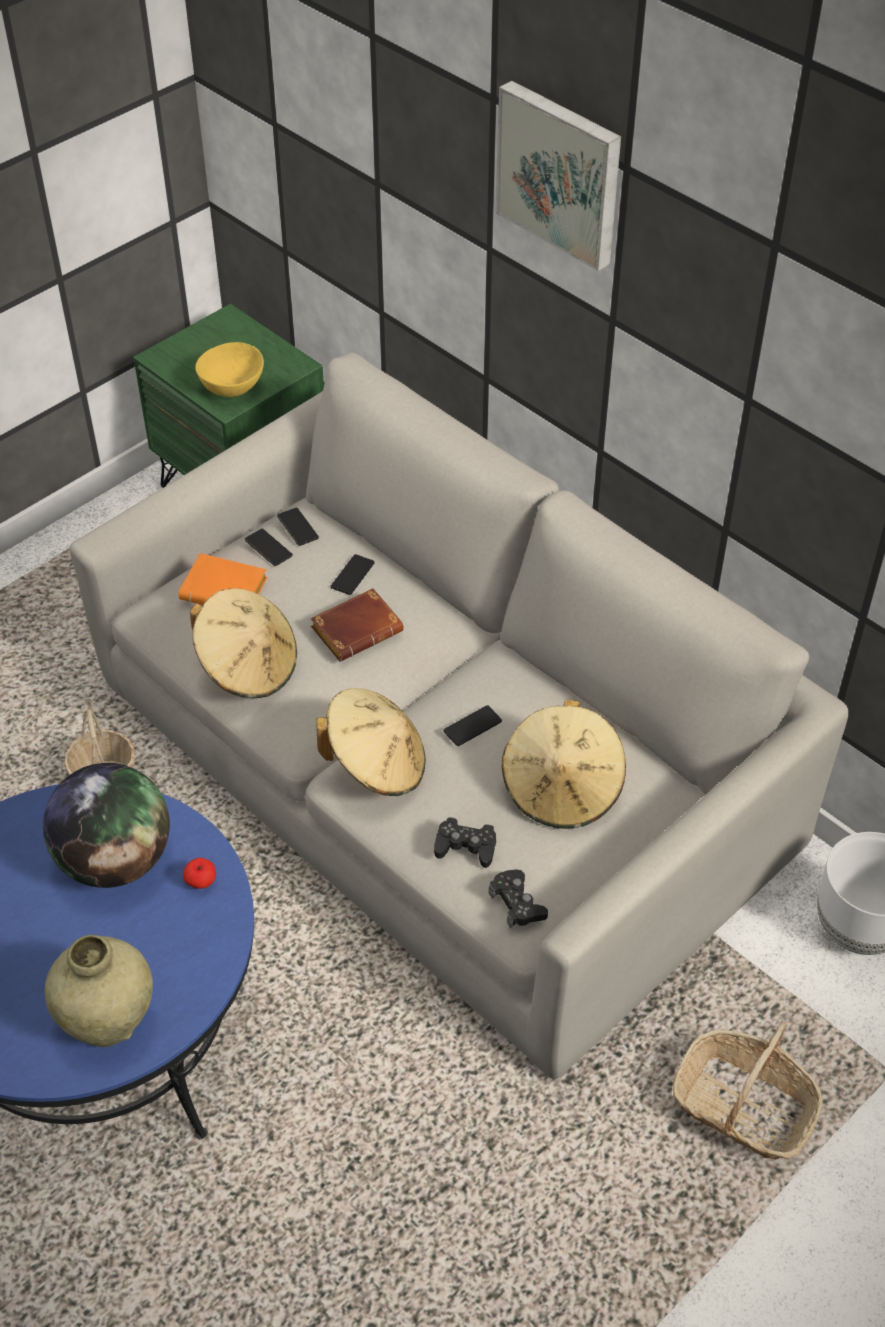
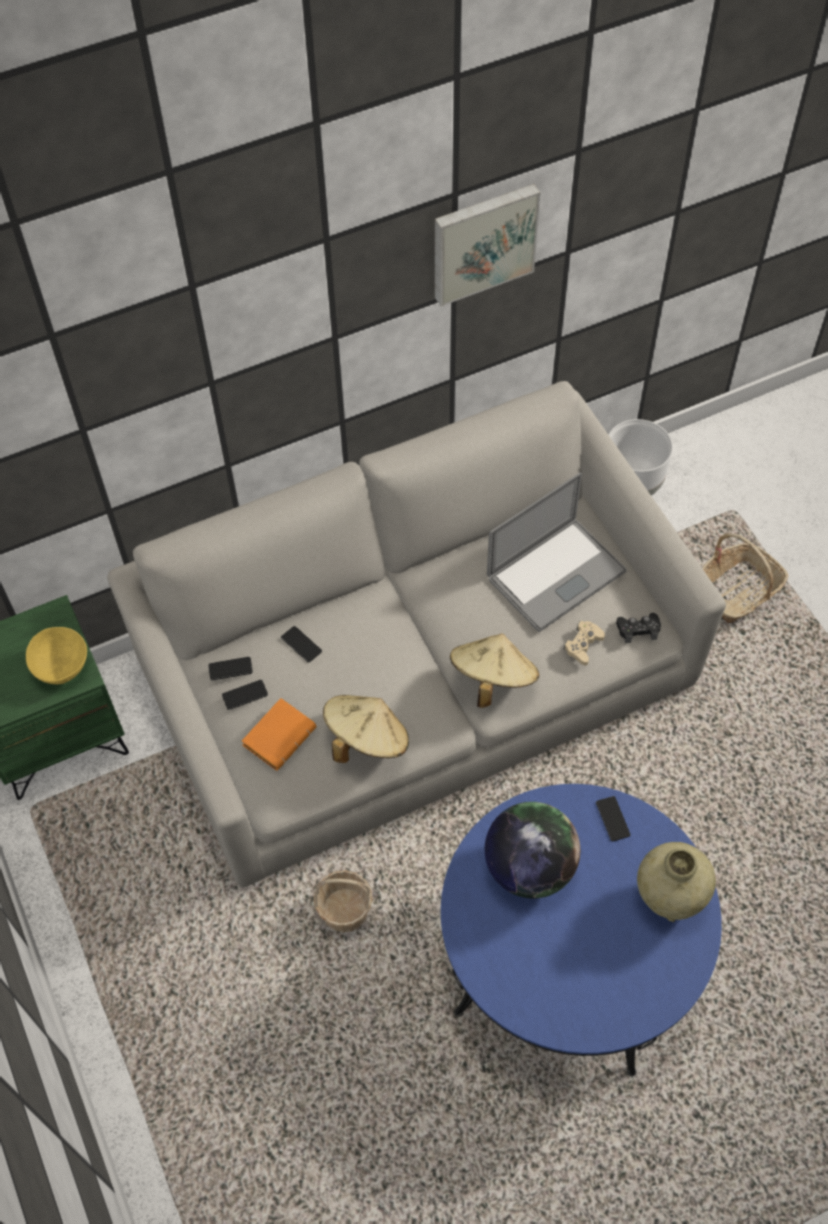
camera: 70 degrees left, 10 degrees up
apple [183,858,216,889] -> none
brown book [310,588,404,662] -> none
black game controller [434,817,496,868] -> beige game controller [564,621,605,665]
phone [443,705,502,746] -> phone moved to [596,796,631,841]
picture [496,81,621,271] -> picture moved to [435,184,540,306]
beige hat [502,700,626,829] -> laptop [487,472,627,632]

